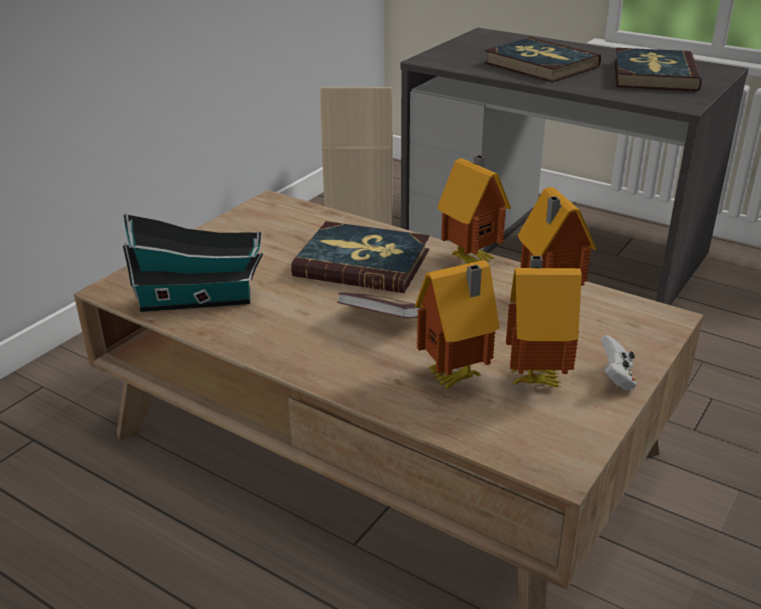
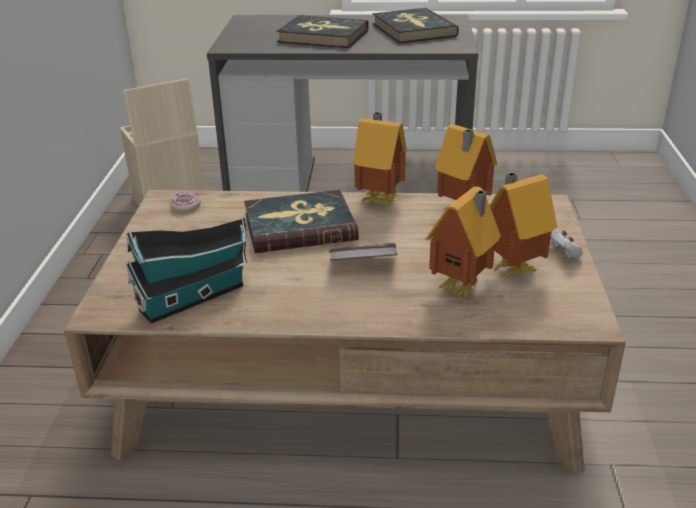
camera: 30 degrees left, 0 degrees up
none -> donut [170,192,201,212]

